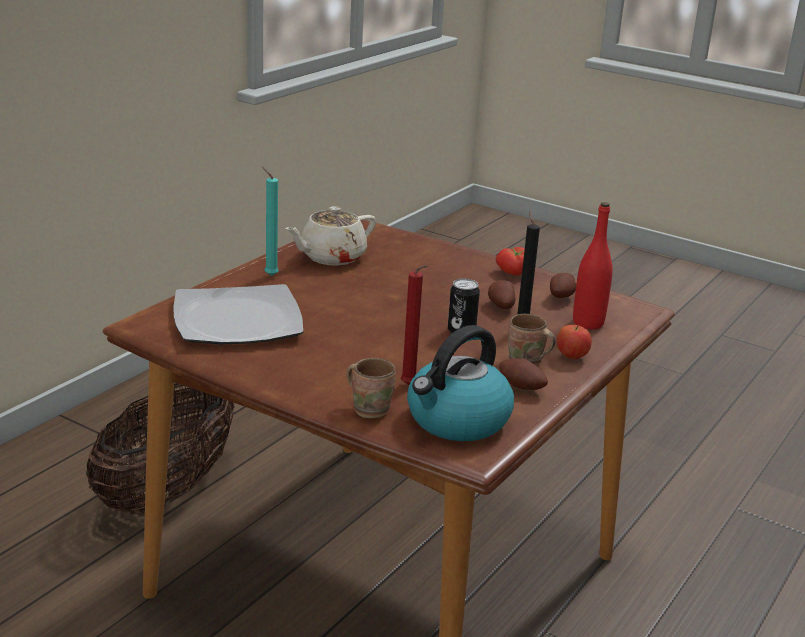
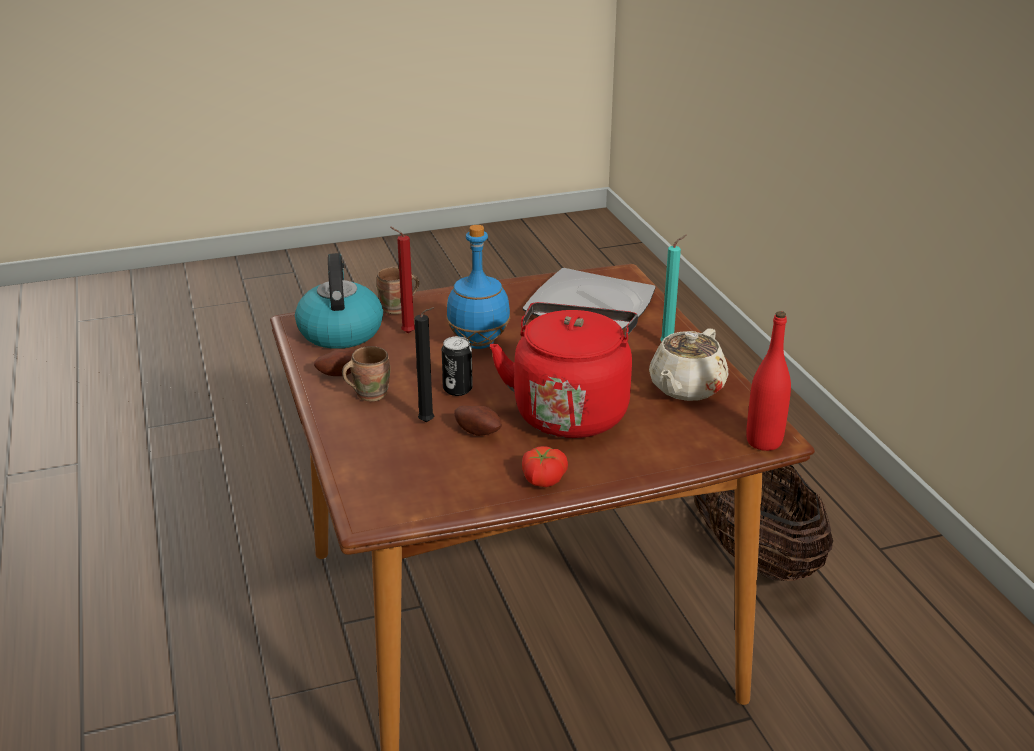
camera: 130 degrees right, 5 degrees up
beige teapot [285,206,376,265] -> beige teapot turned 150 degrees counterclockwise [649,329,728,401]
potato [550,273,576,298] -> none
apple [557,325,592,360] -> none
red bottle [573,202,613,329] -> red bottle moved to [746,311,791,451]
none -> blue bottle [446,225,510,349]
none -> red kettle [490,302,638,438]

